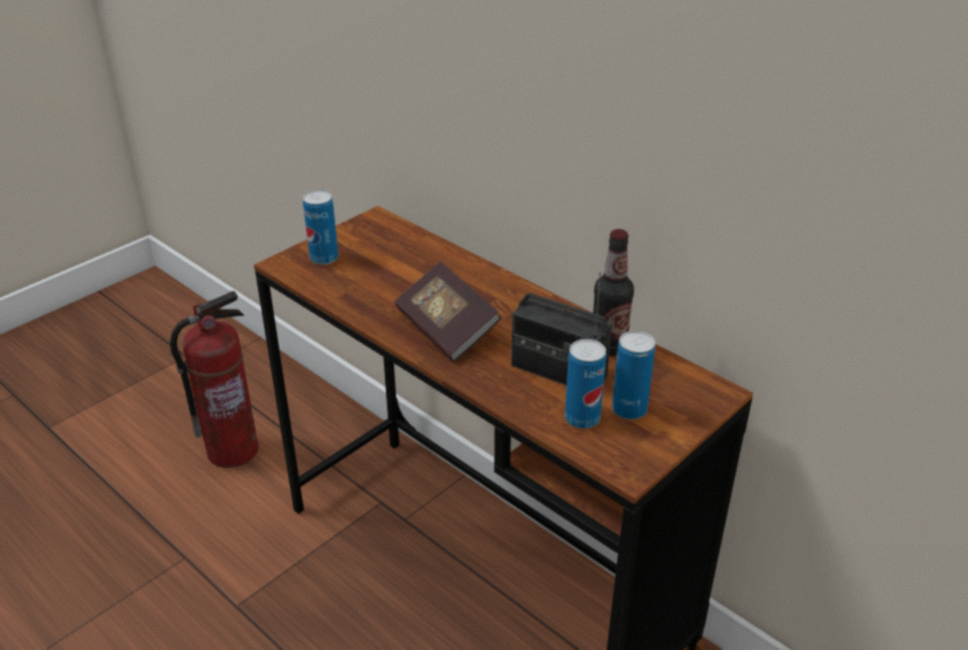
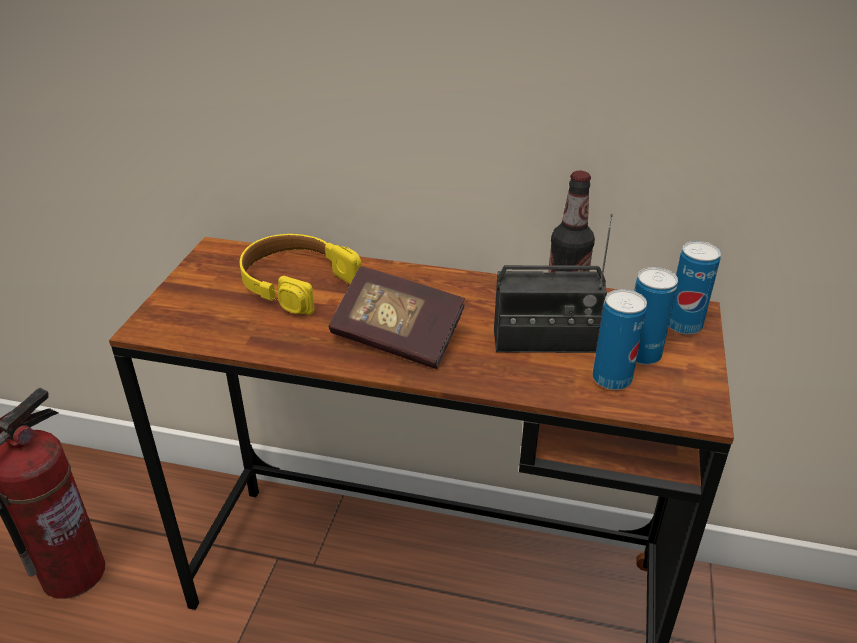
camera: 30 degrees left, 0 degrees up
can [303,190,338,265] -> can moved to [669,241,721,335]
none -> yellow headphones [240,234,362,315]

